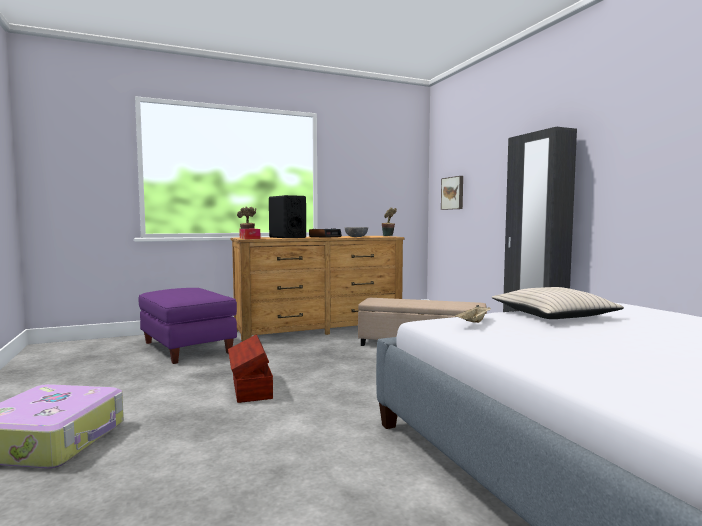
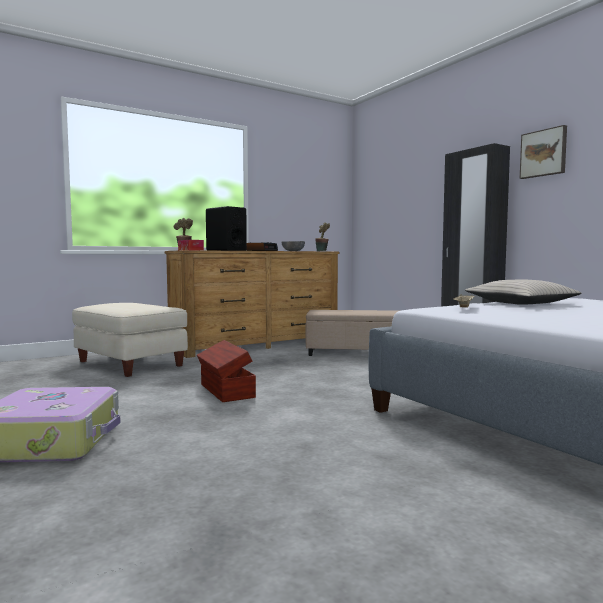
camera: 10 degrees left, 0 degrees up
purple ottoman [139,288,237,364] -> beige ottoman [72,303,188,377]
picture [441,176,463,210] -> picture moved to [520,125,567,179]

